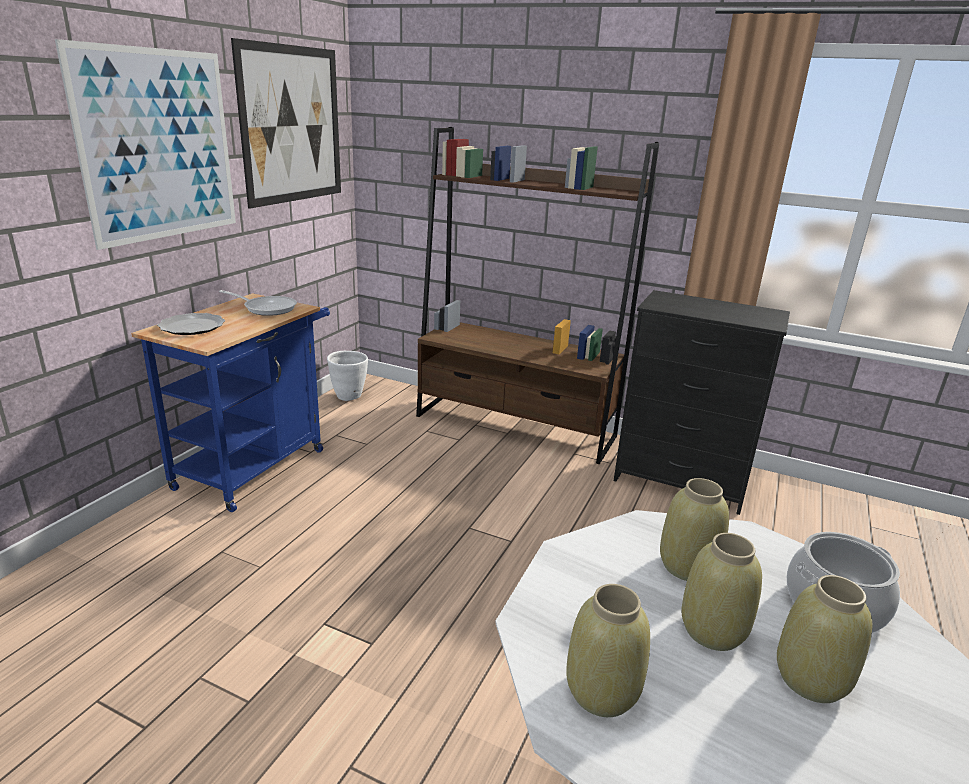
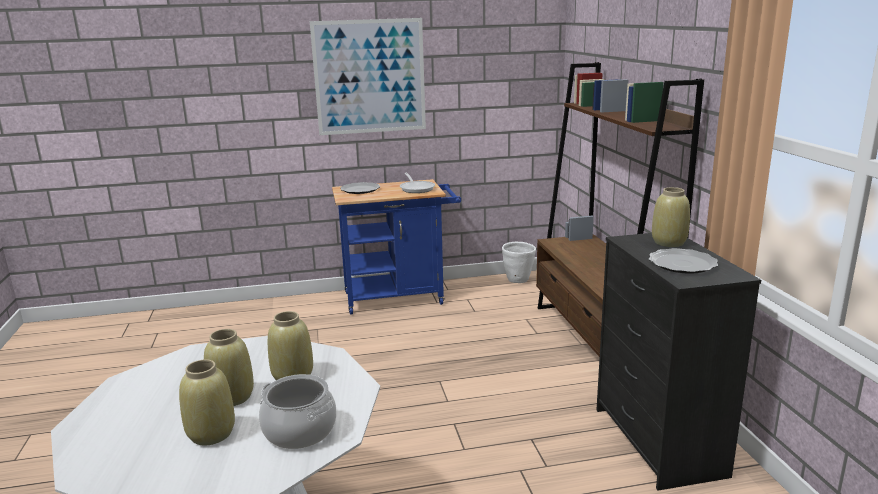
camera: 55 degrees right, 5 degrees down
picture [231,38,341,209] -> none
beige vase [566,584,650,717] -> beige vase moved to [652,187,690,247]
none -> plate [649,248,718,274]

